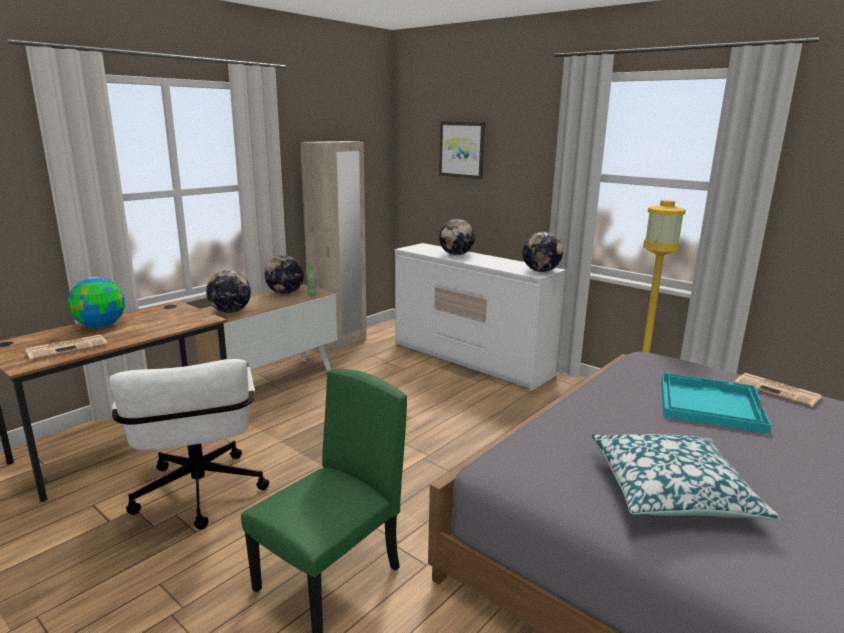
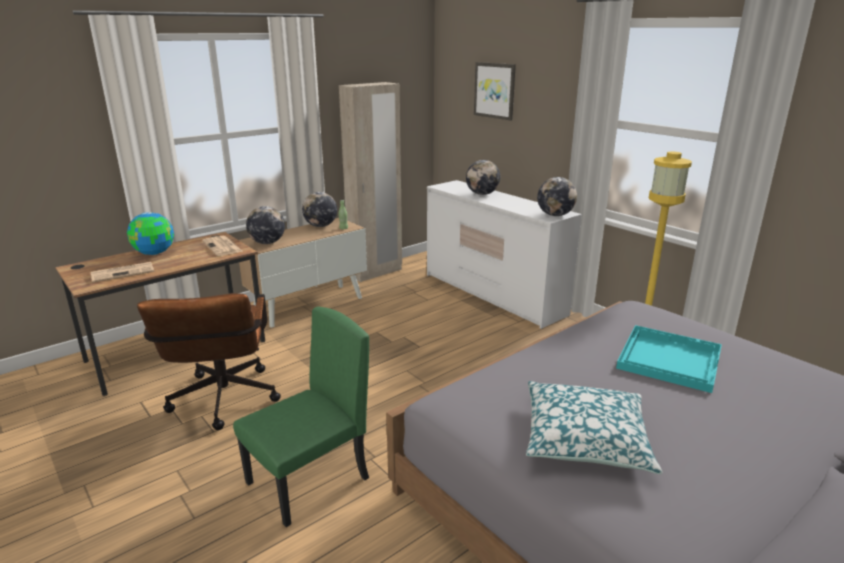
camera: 10 degrees right, 5 degrees up
white office chair [109,359,269,530] -> brown office chair [137,293,281,430]
newspaper [734,373,822,407] -> newspaper moved to [202,236,242,256]

